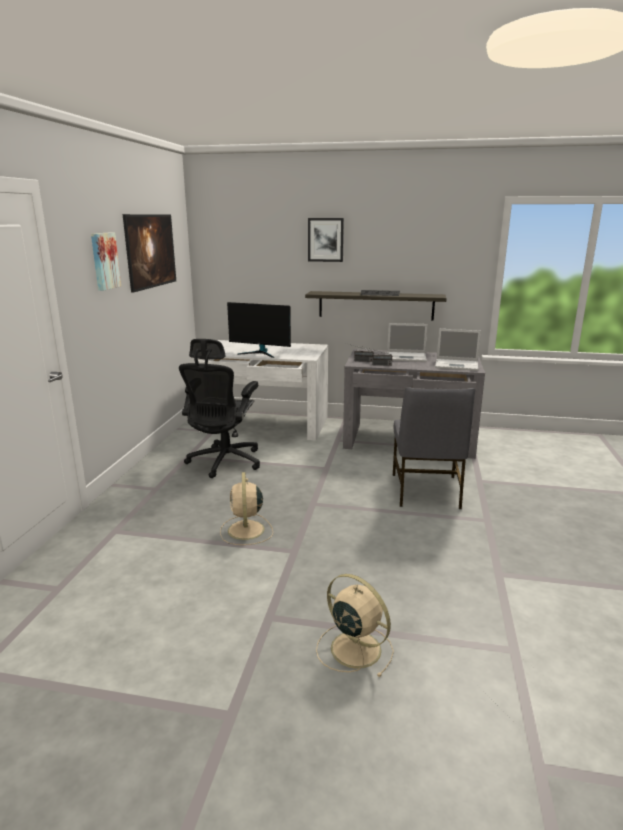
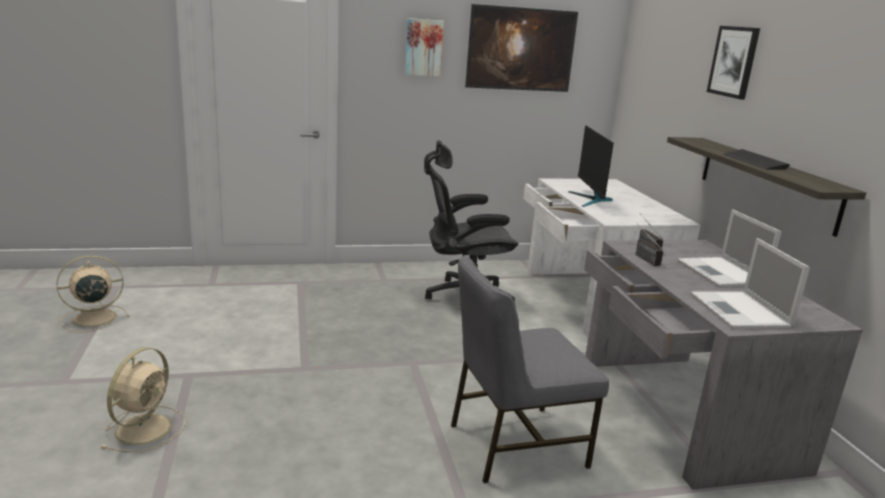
camera: 65 degrees right, 0 degrees up
beige fan [220,472,273,545] -> beige fan moved to [56,256,129,333]

